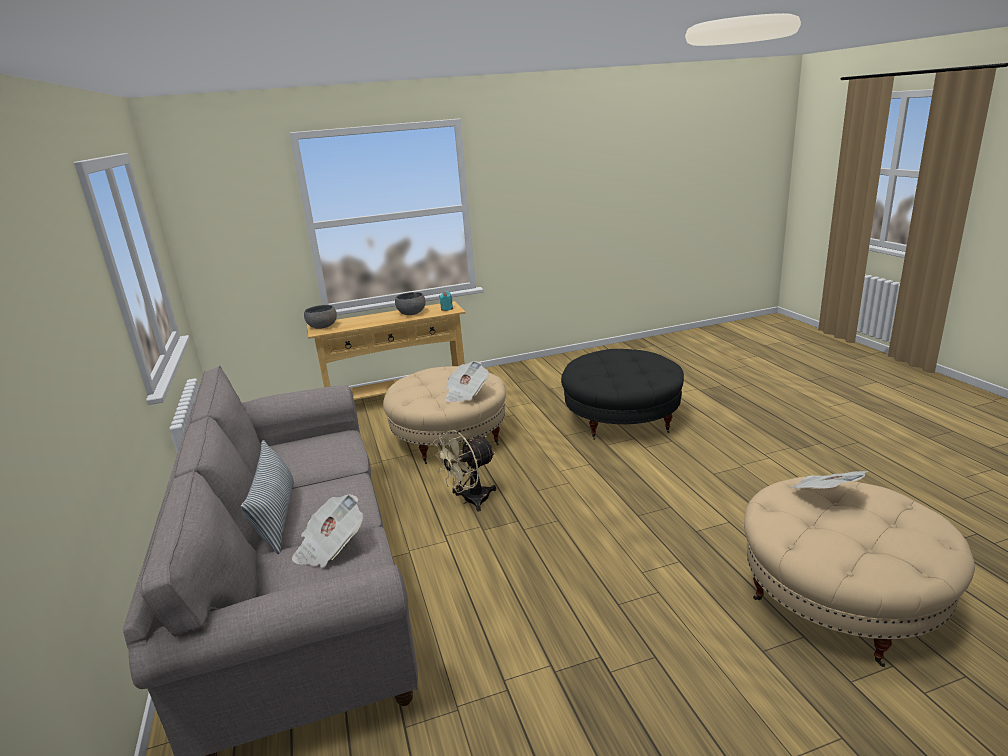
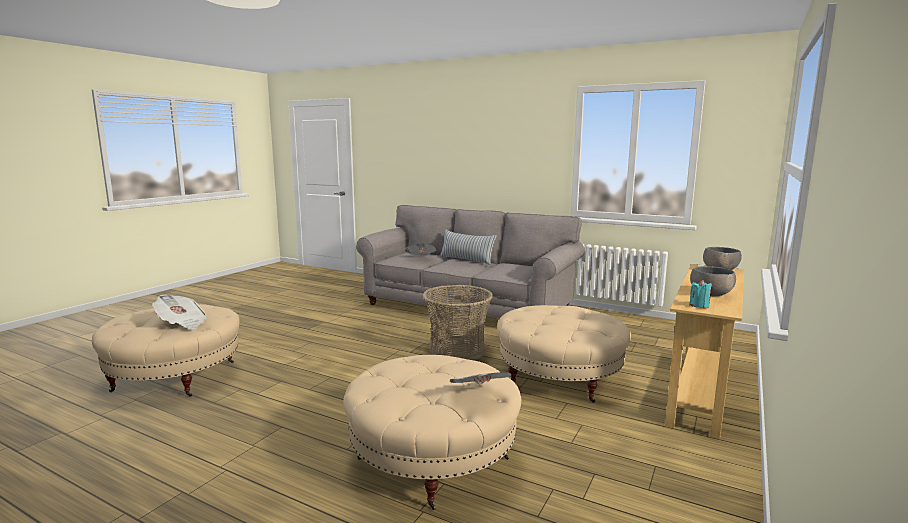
camera: 135 degrees right, 10 degrees down
beige fan [433,430,496,512] -> basket [422,285,493,360]
newspaper [445,361,489,402] -> newspaper moved to [450,372,511,385]
black ottoman [561,349,684,440] -> beige ottoman [343,355,521,510]

